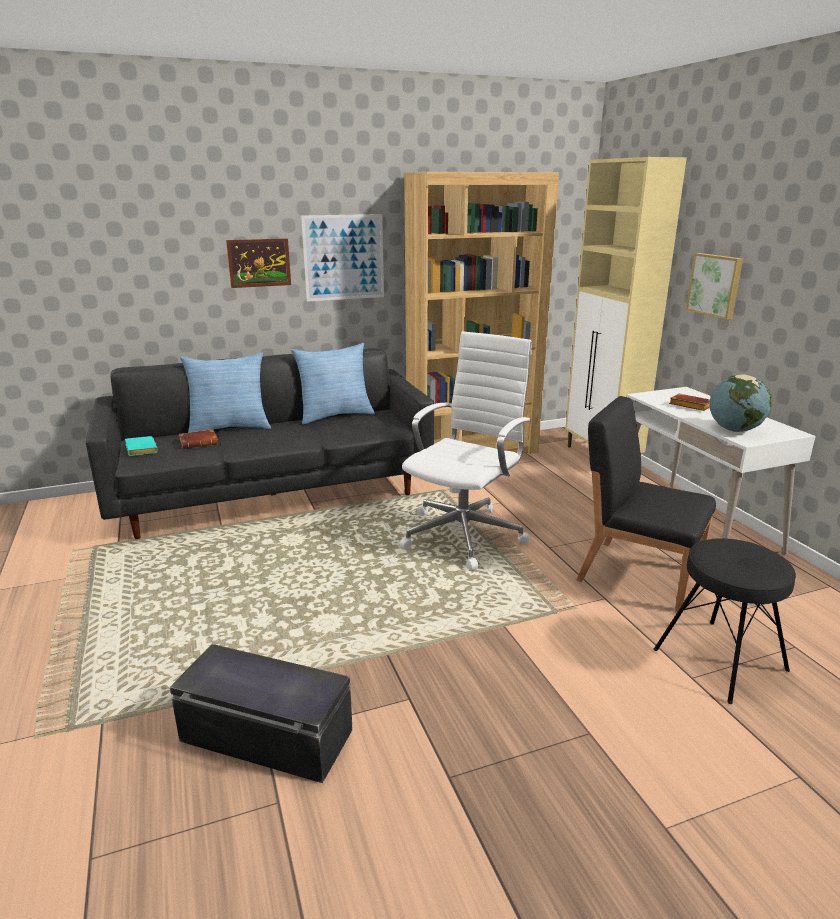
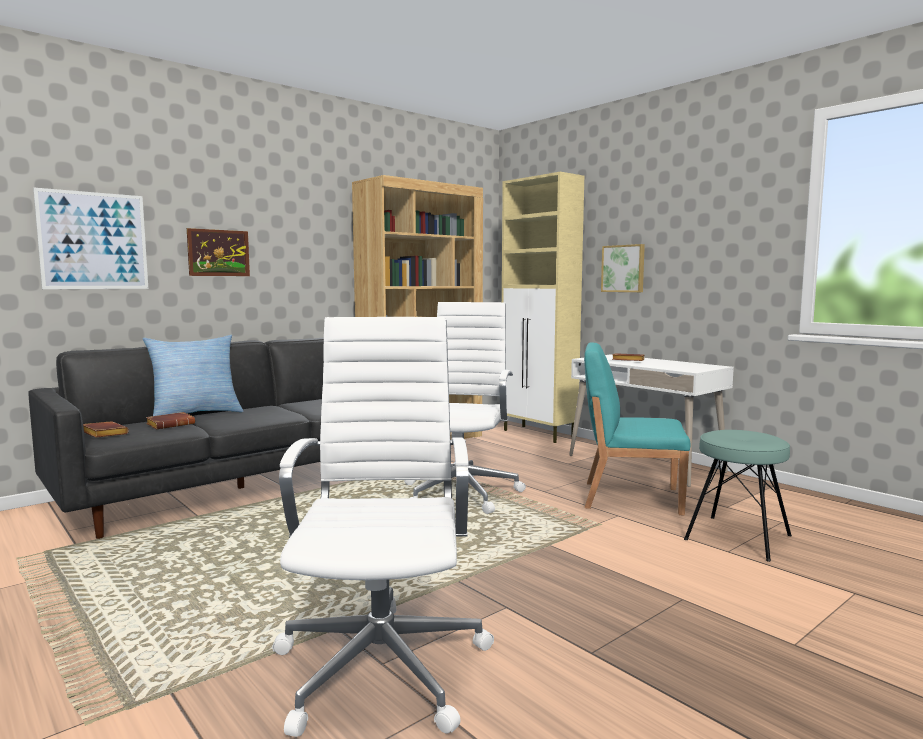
camera: 20 degrees left, 15 degrees down
turquoise book [125,436,158,456] -> brown book [83,421,129,438]
black storage box [170,644,353,783] -> white office chair [272,317,494,737]
pillow [291,343,375,425] -> none
picture [301,214,384,302] -> picture moved to [33,188,148,289]
black chair [576,396,716,612] -> turquoise chair [584,342,690,515]
black stool [654,538,796,704] -> turquoise stool [684,430,792,562]
globe [709,375,773,432] -> none

